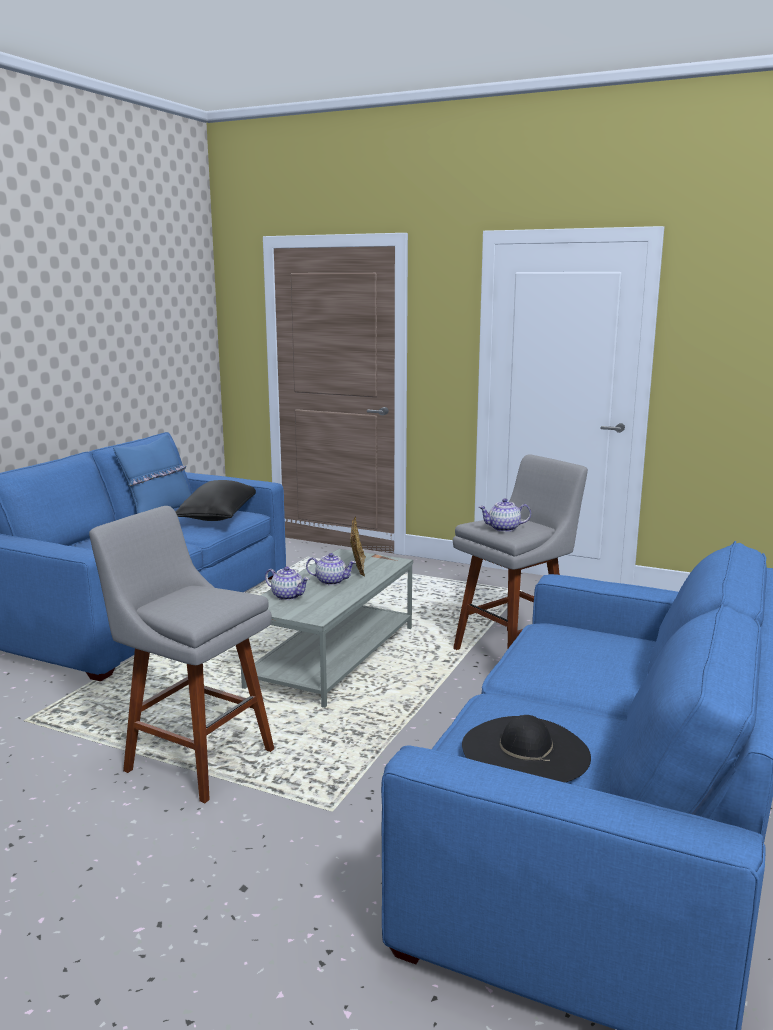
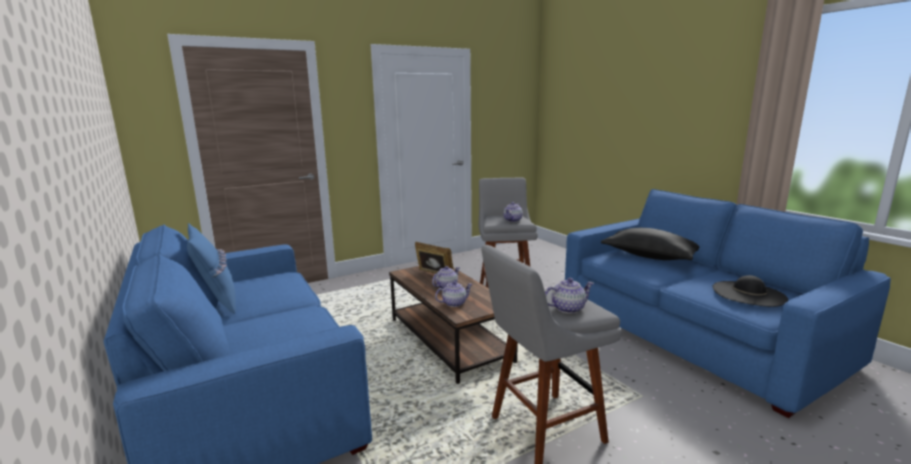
camera: 55 degrees left, 0 degrees up
black pillow [175,480,256,521] -> black pillow moved to [601,228,699,260]
grey coffee table [241,549,413,708] -> brown coffee table [389,266,518,384]
none -> teapot [545,278,594,314]

